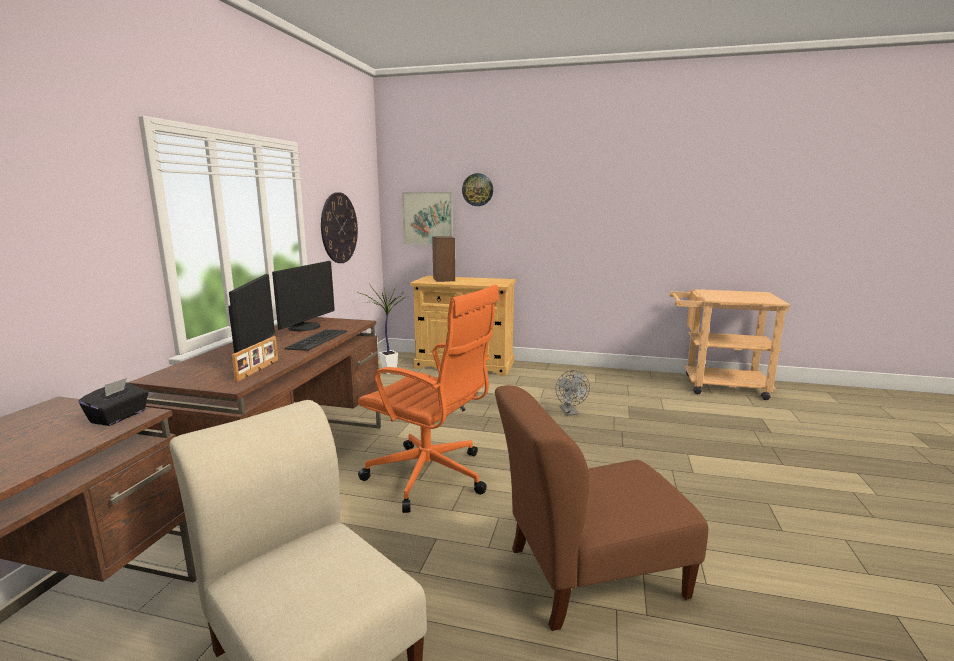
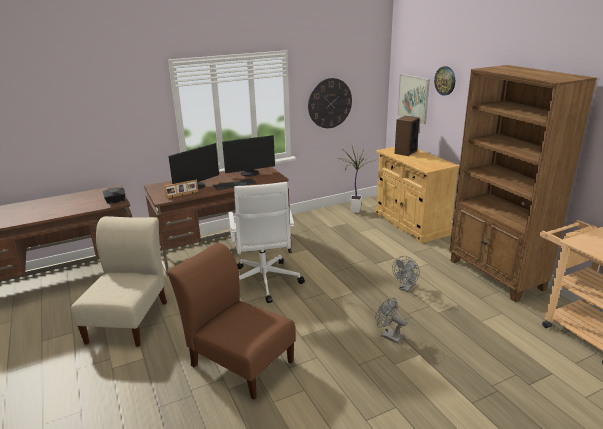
camera: 50 degrees right, 10 degrees up
orange office chair [358,285,499,513] -> white office chair [228,182,305,303]
none -> grey fan [375,298,407,344]
none -> brown bookcase [449,65,597,302]

